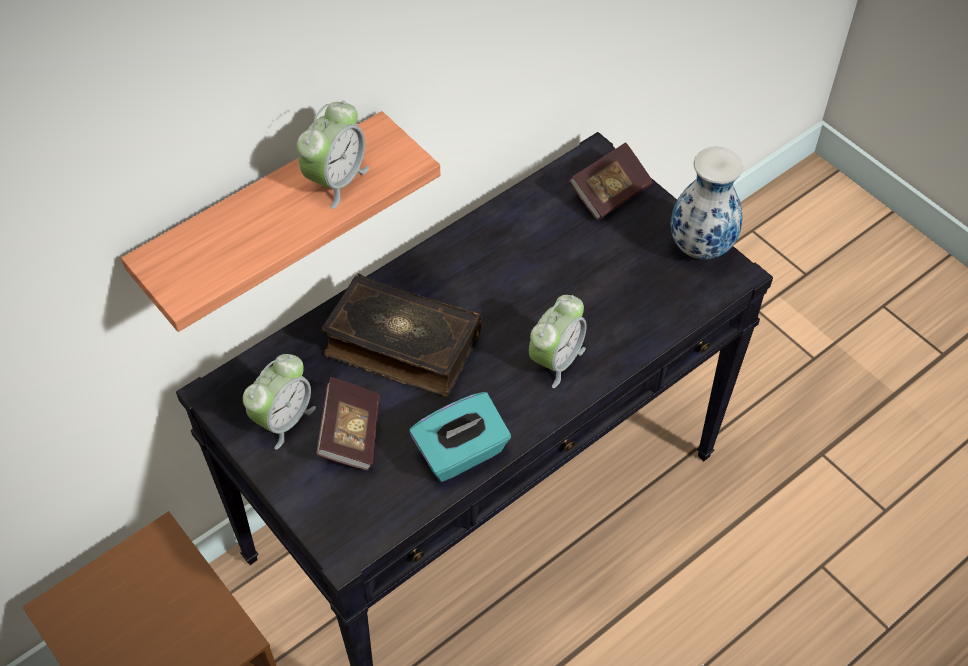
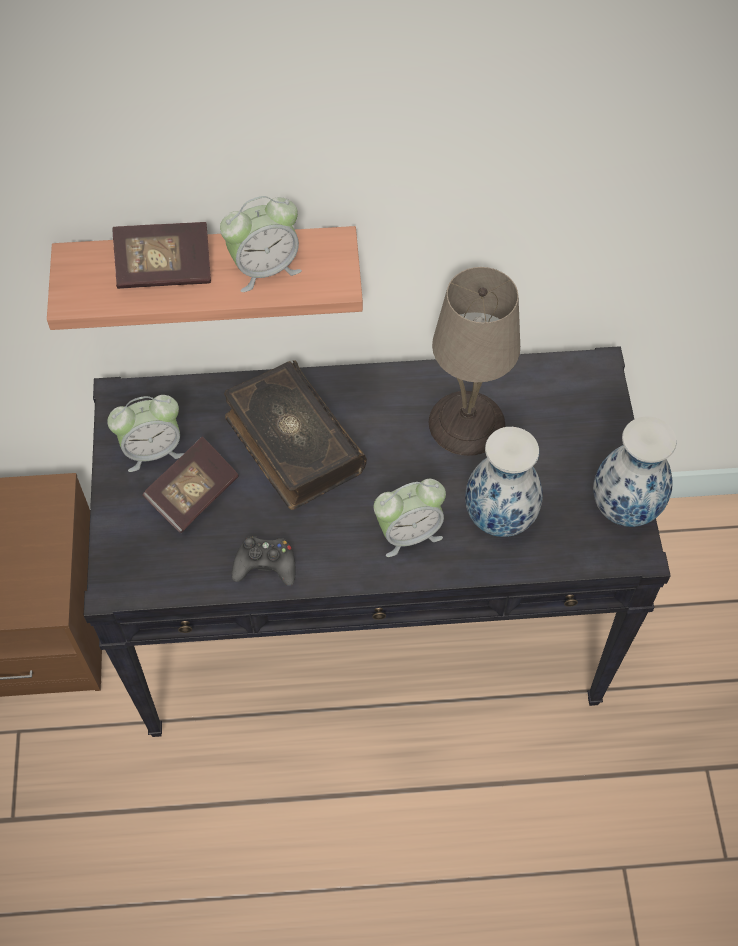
camera: 35 degrees right, 5 degrees up
turquoise tissue box [409,392,511,482] -> black game controller [232,536,296,586]
book [569,142,653,220] -> book moved to [112,222,211,289]
none -> beige table lamp [429,267,520,456]
none -> vase [465,427,543,537]

